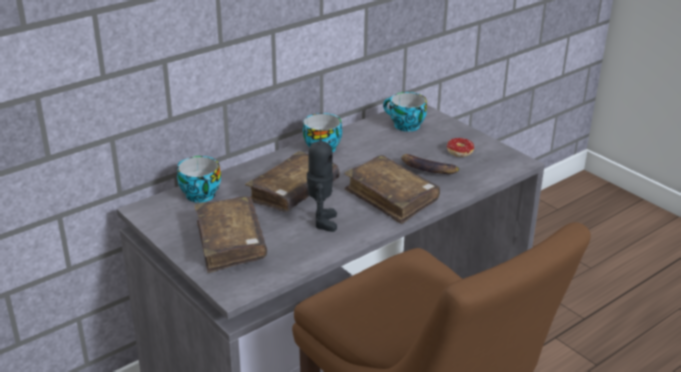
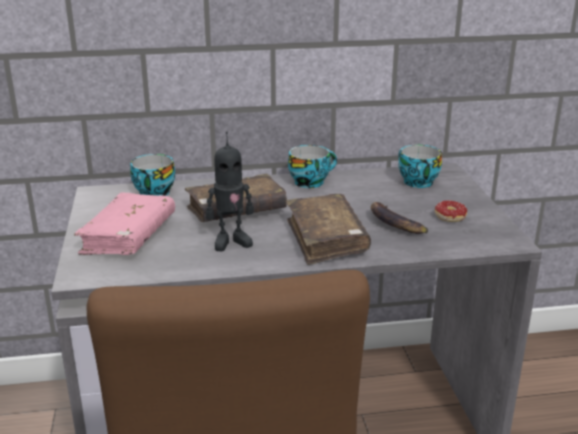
camera: 30 degrees right, 5 degrees down
brown book [195,196,267,273] -> pink book [74,193,175,255]
toy robot [307,129,337,232] -> toy robot turned 45 degrees clockwise [206,132,254,251]

